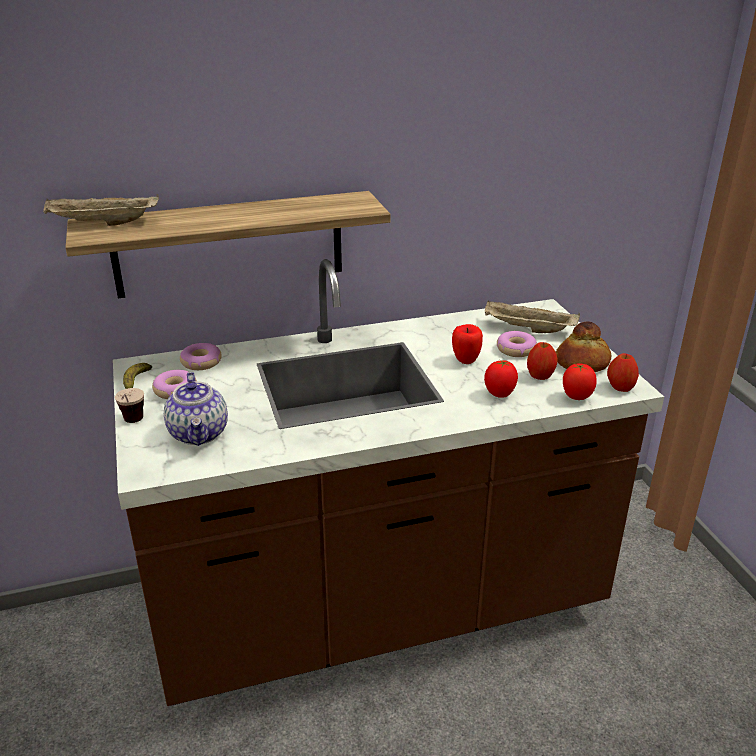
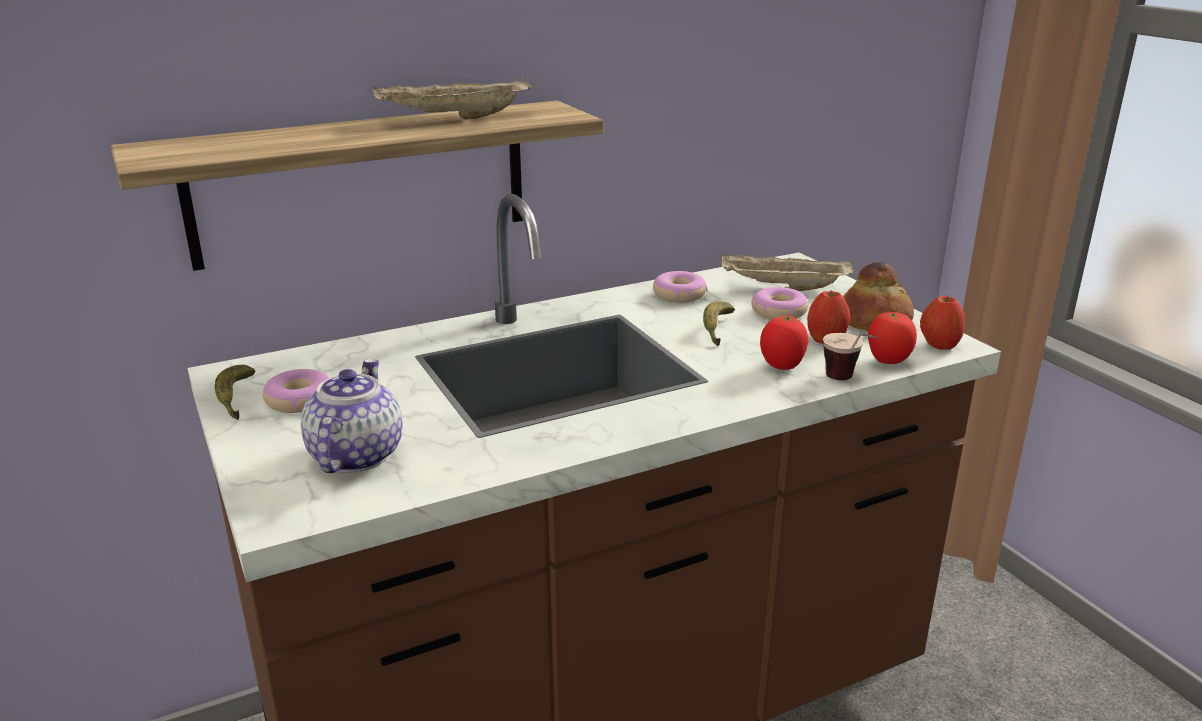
camera: 10 degrees left, 5 degrees down
beige tray [43,194,159,226] -> beige tray moved to [373,77,532,120]
cup [115,388,144,423] -> cup moved to [823,333,876,380]
teapot [164,372,228,446] -> teapot turned 150 degrees counterclockwise [301,359,402,473]
donut [180,343,222,370] -> donut moved to [653,271,707,303]
apple [452,324,483,364] -> banana [703,301,735,346]

